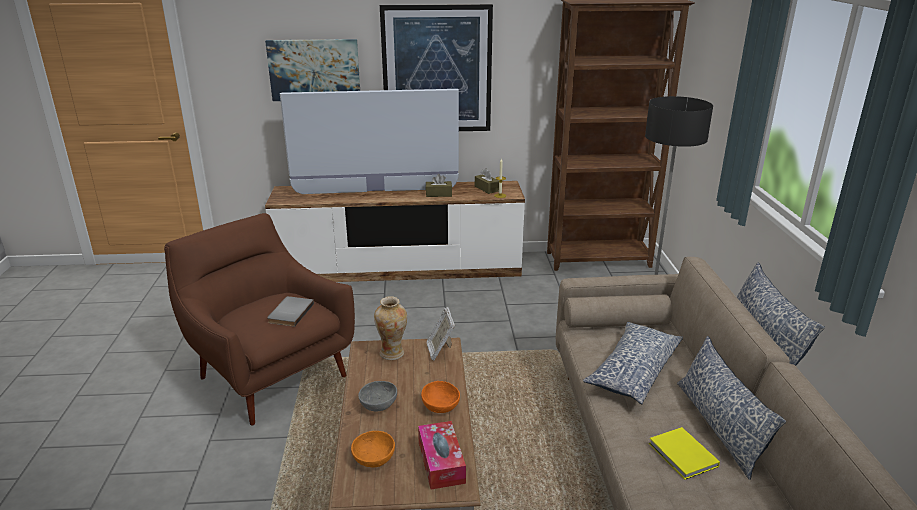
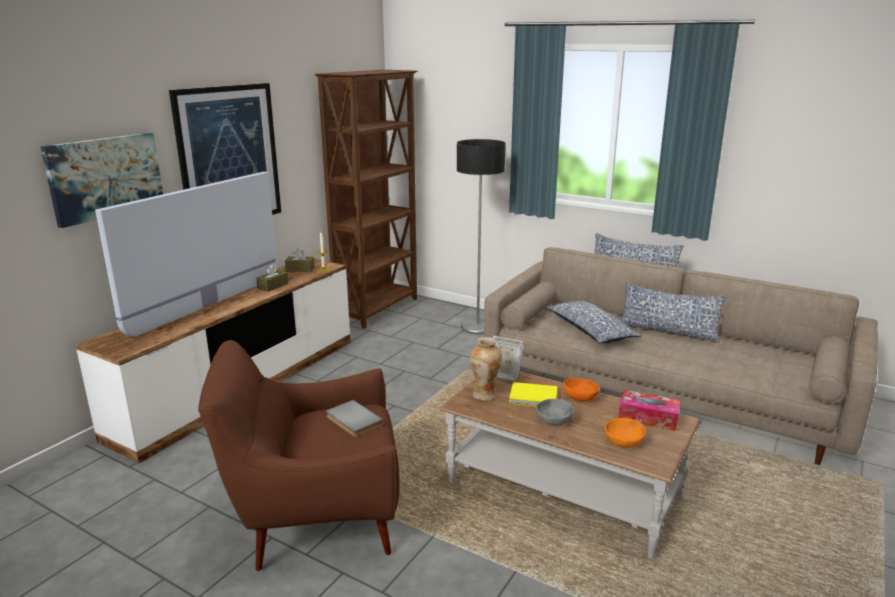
camera: 55 degrees left, 5 degrees down
yellow book [649,427,720,480] -> yellow book moved to [509,382,557,406]

